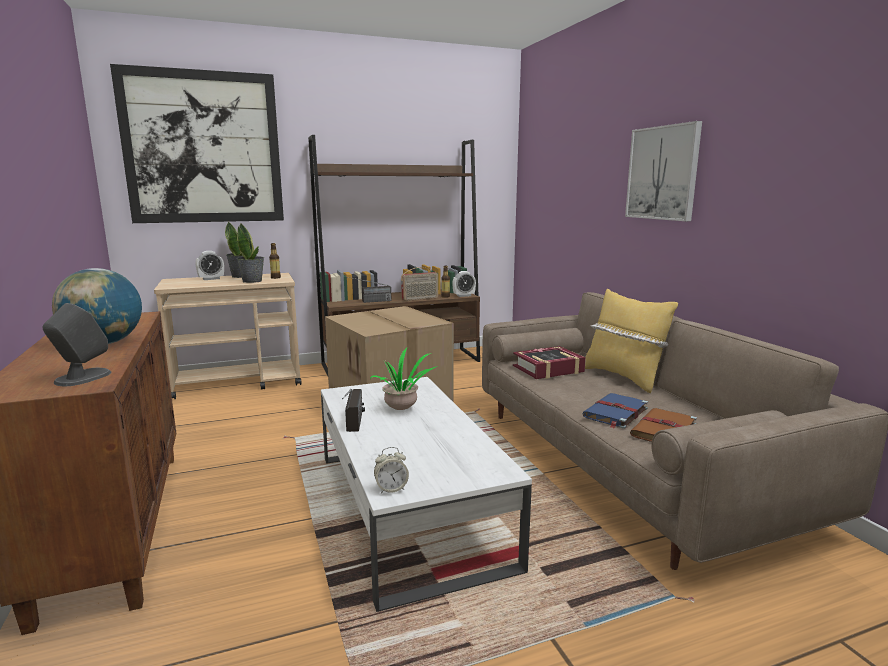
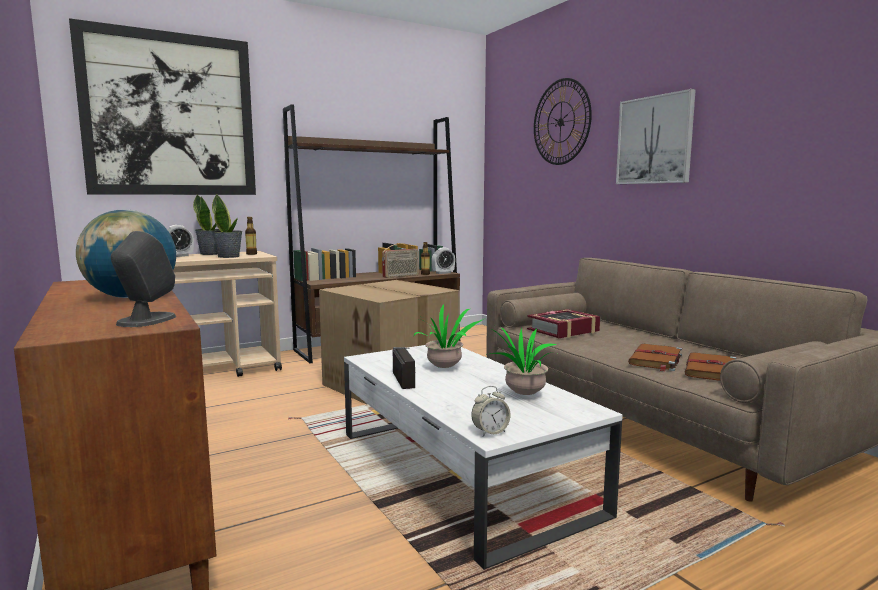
camera: 10 degrees left, 5 degrees down
radio [348,277,391,303] -> none
blue book [582,393,648,429] -> brown book [628,344,682,372]
yellow pillow [585,289,678,393] -> none
none -> potted plant [486,325,557,395]
none -> wall clock [534,78,592,165]

